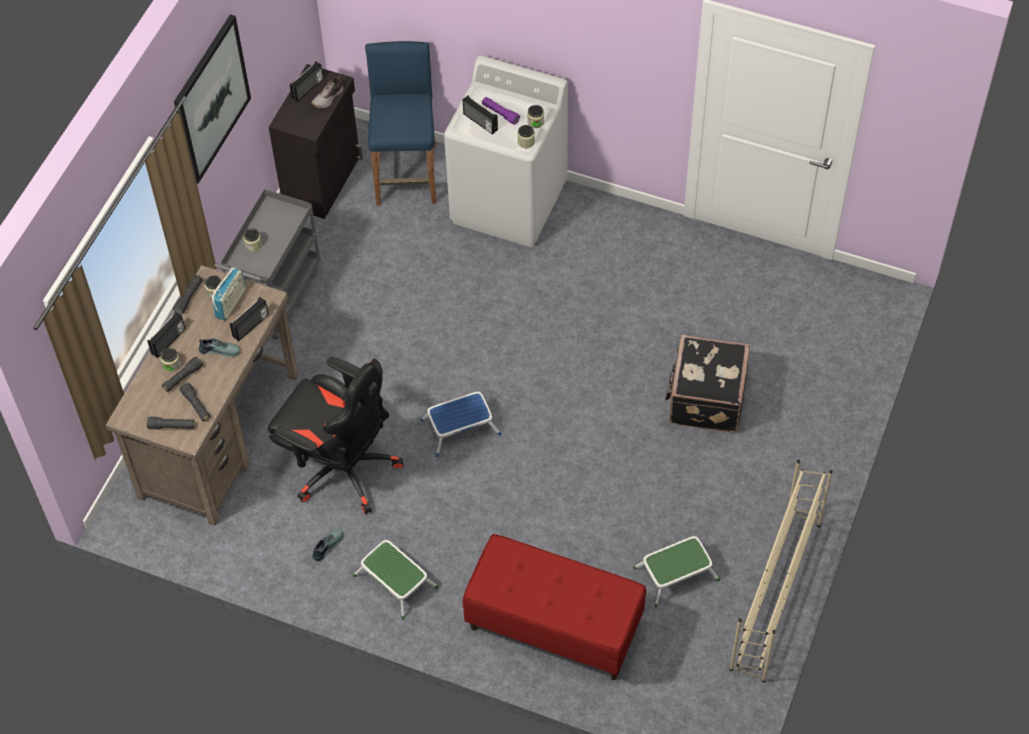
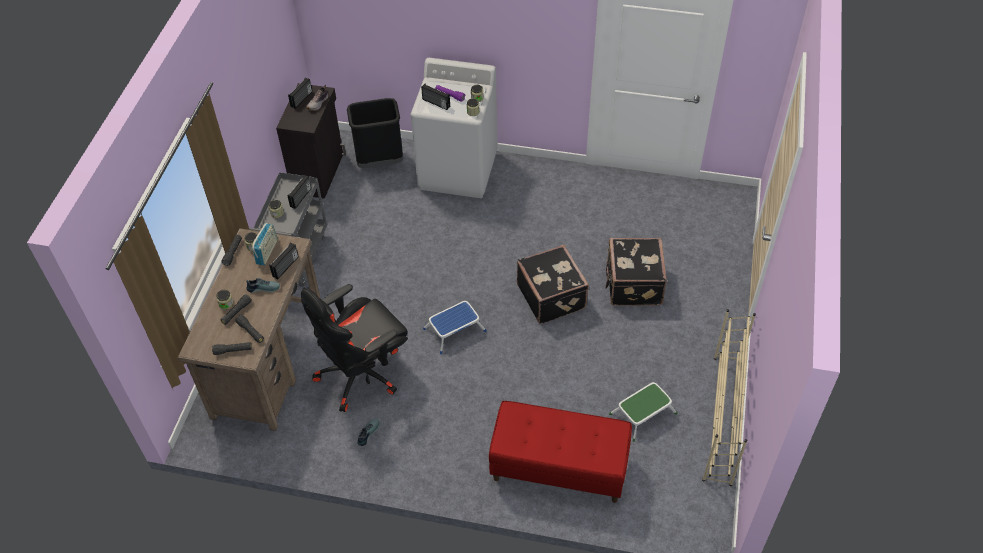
camera: 10 degrees left, 5 degrees down
radio [147,312,185,358] -> radio moved to [287,175,311,209]
picture [174,14,251,184] -> none
black office chair [268,357,404,514] -> black office chair turned 120 degrees clockwise [301,284,408,412]
green step ladder [353,540,439,620] -> none
blue stool [365,41,436,205] -> black trash can [347,98,403,168]
none -> black suitcase [517,245,589,324]

